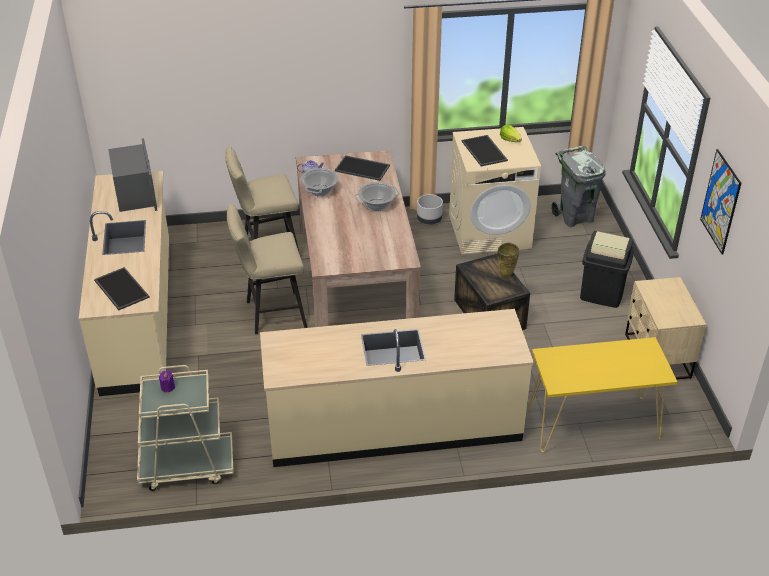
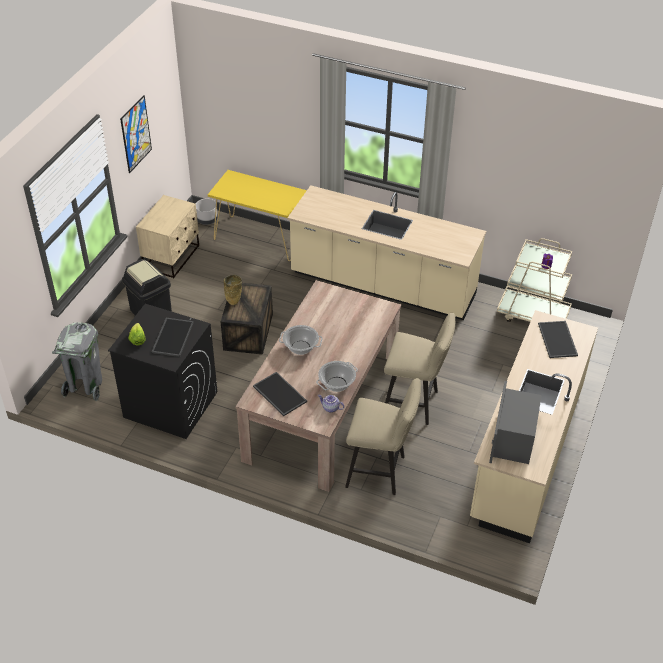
camera: 150 degrees left, 5 degrees up
grey planter [417,194,443,225] -> grey planter moved to [196,199,218,225]
beige washing machine [449,127,541,255] -> black washing machine [108,304,217,439]

